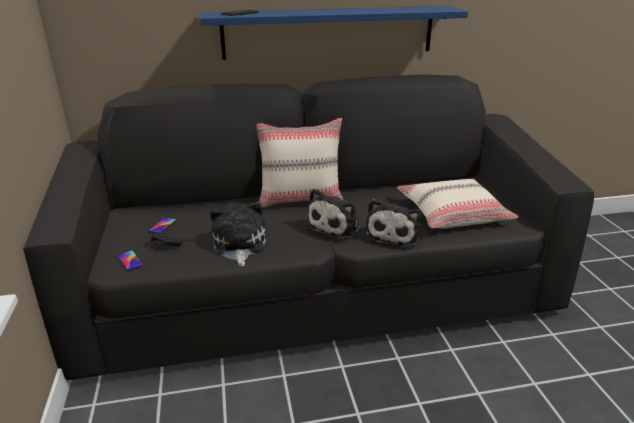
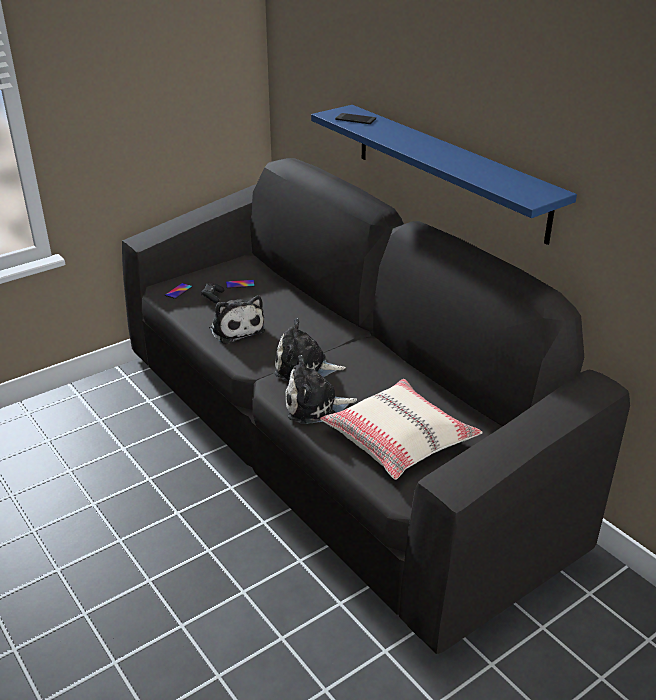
camera: 65 degrees right, 5 degrees up
plush toy [210,202,266,266] -> plush toy turned 90 degrees clockwise [209,295,265,344]
beige pillow [256,118,343,208] -> none

